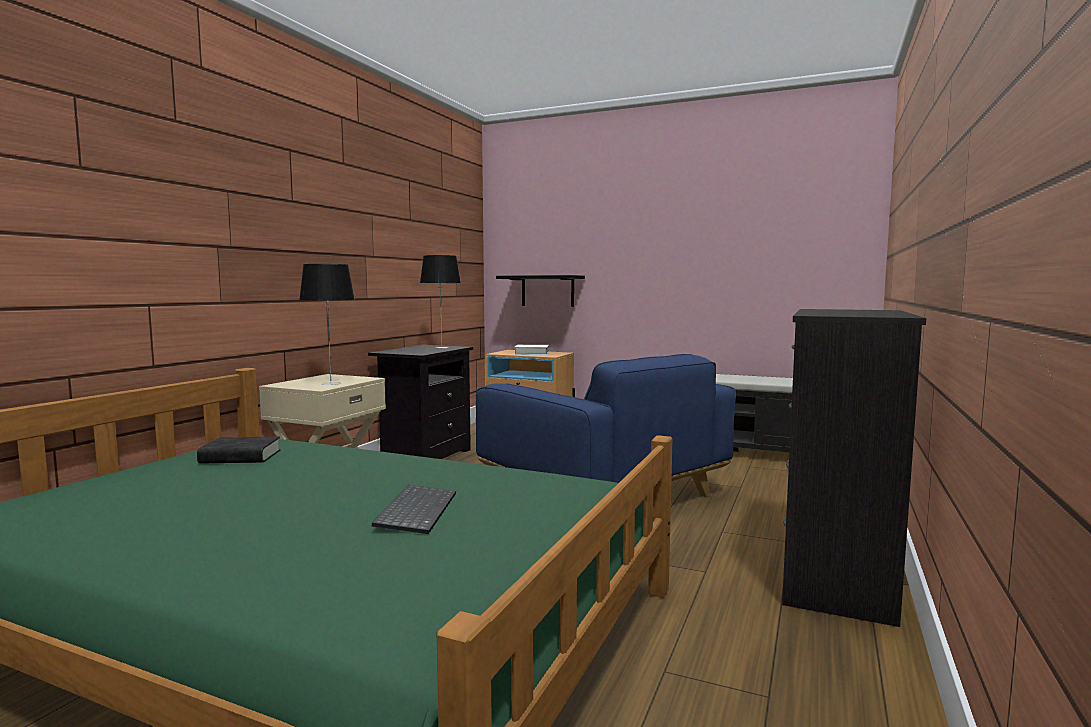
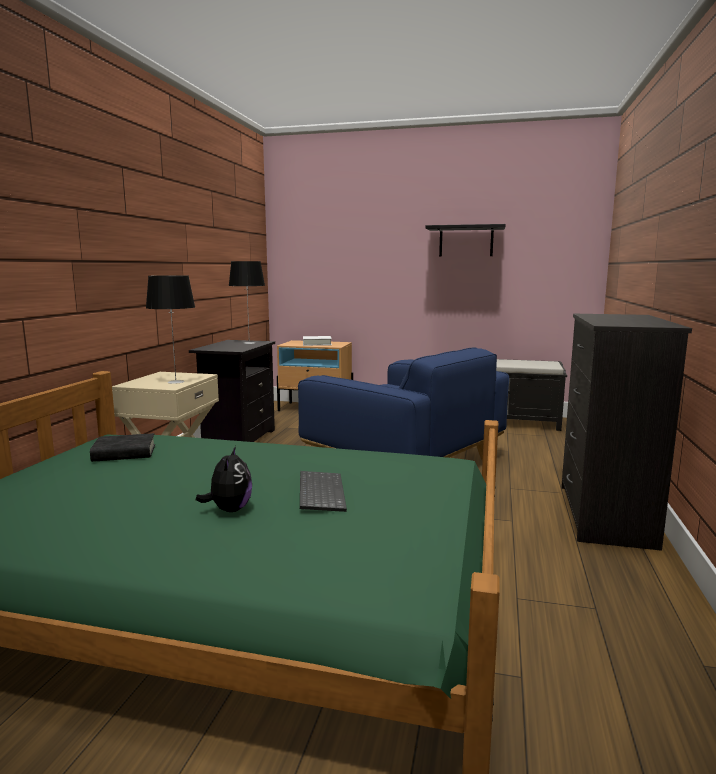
camera: 10 degrees left, 5 degrees up
black shelf [496,275,585,307] -> black shelf moved to [426,224,506,256]
none -> plush toy [196,446,252,512]

